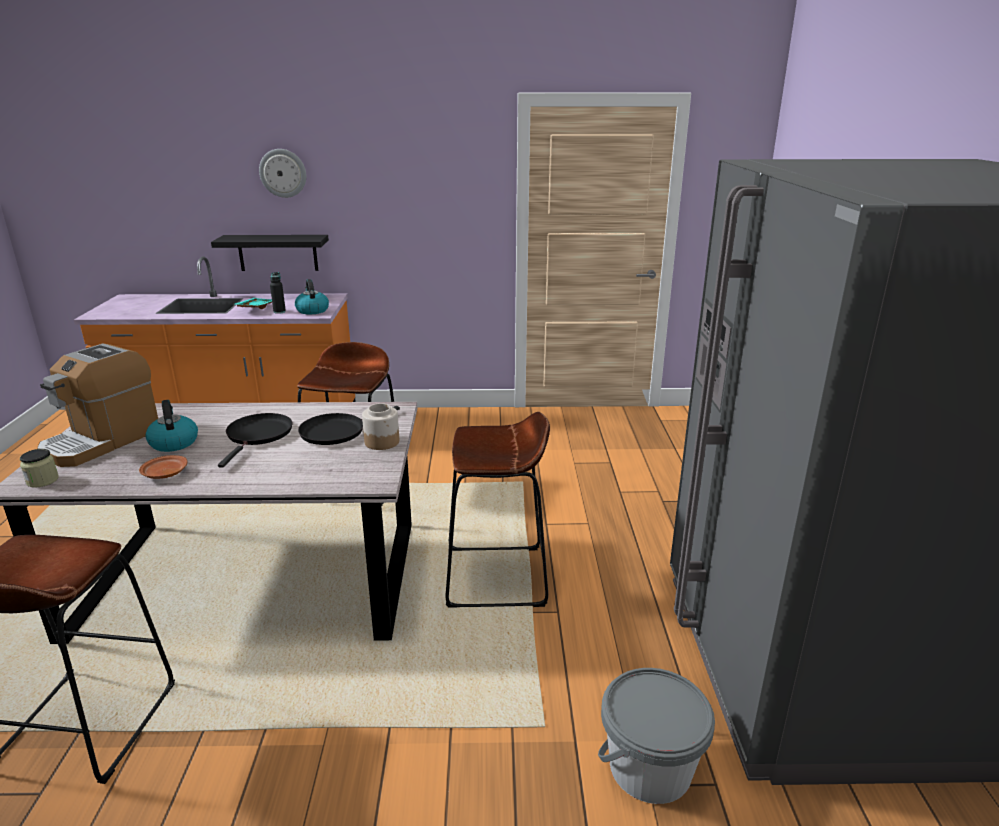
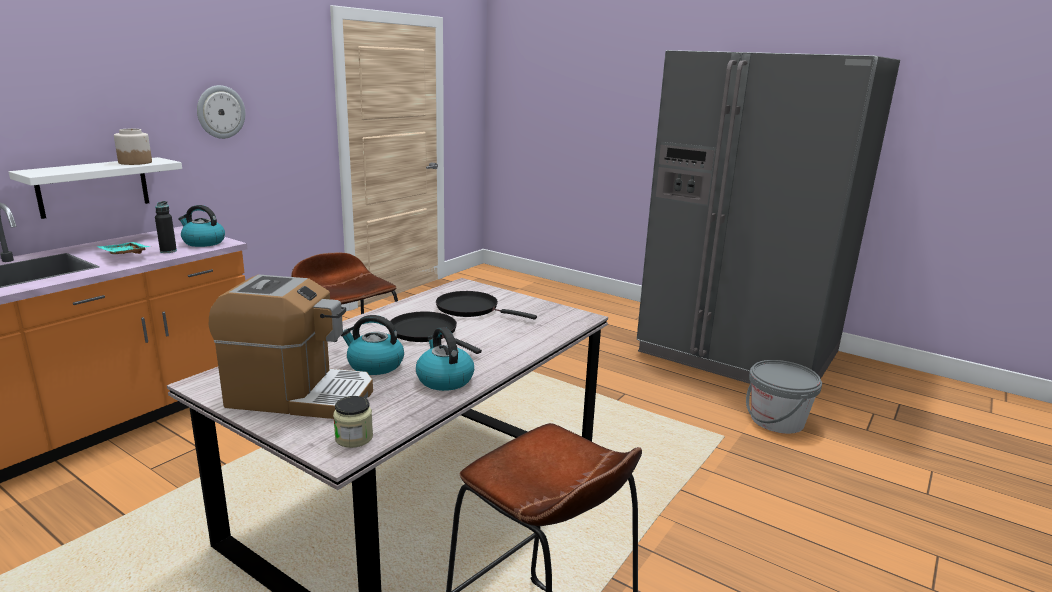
camera: 55 degrees left, 5 degrees down
coffee machine [37,343,158,467] -> coffee machine turned 60 degrees counterclockwise [209,274,373,419]
brown plate [139,455,187,479] -> kettle [416,327,474,391]
black shelf [211,235,329,271] -> white shelf [8,157,182,219]
wall clock [259,149,306,198] -> wall clock moved to [197,85,245,139]
black frying pan [298,406,400,445] -> black frying pan turned 120 degrees clockwise [436,291,537,320]
jar [362,403,399,450] -> jar moved to [114,129,152,165]
brown stool [445,412,550,608] -> none

